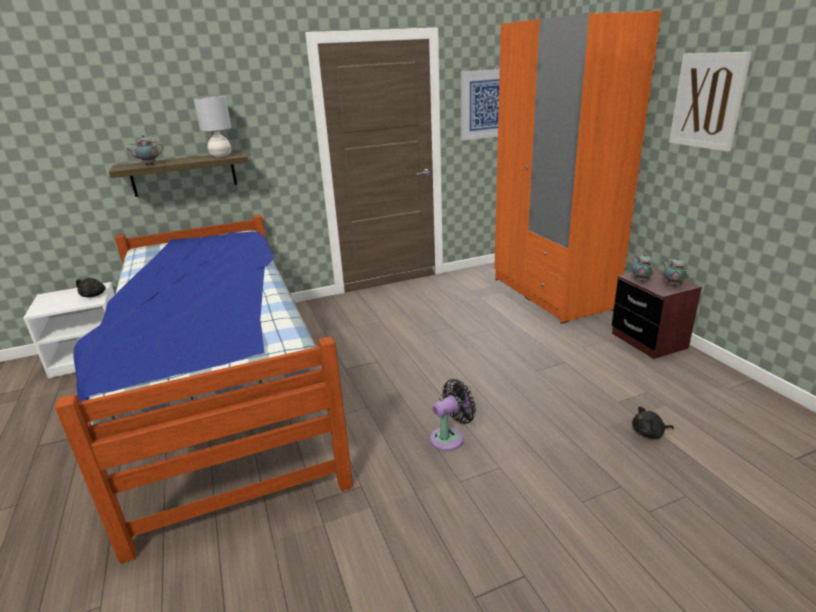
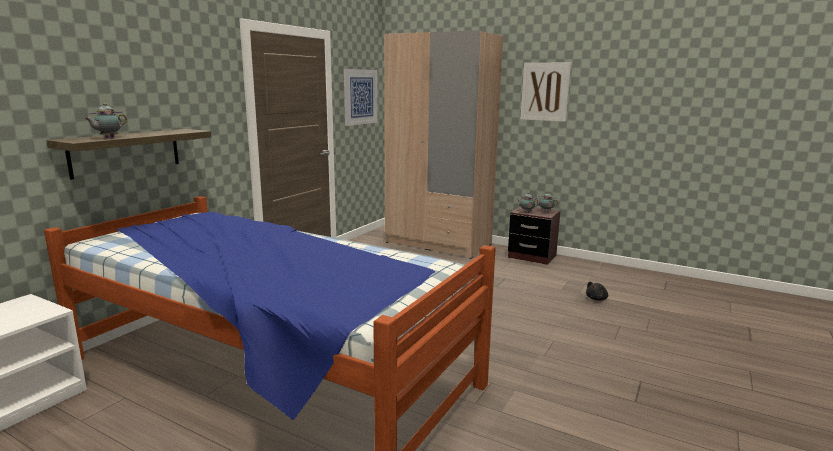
camera: 40 degrees left, 10 degrees down
black plush toy [76,278,106,297] -> none
grey table lamp [193,96,231,157] -> none
black fan [430,379,476,451] -> none
orange wardrobe [495,10,662,324] -> beige wardrobe [384,30,503,259]

